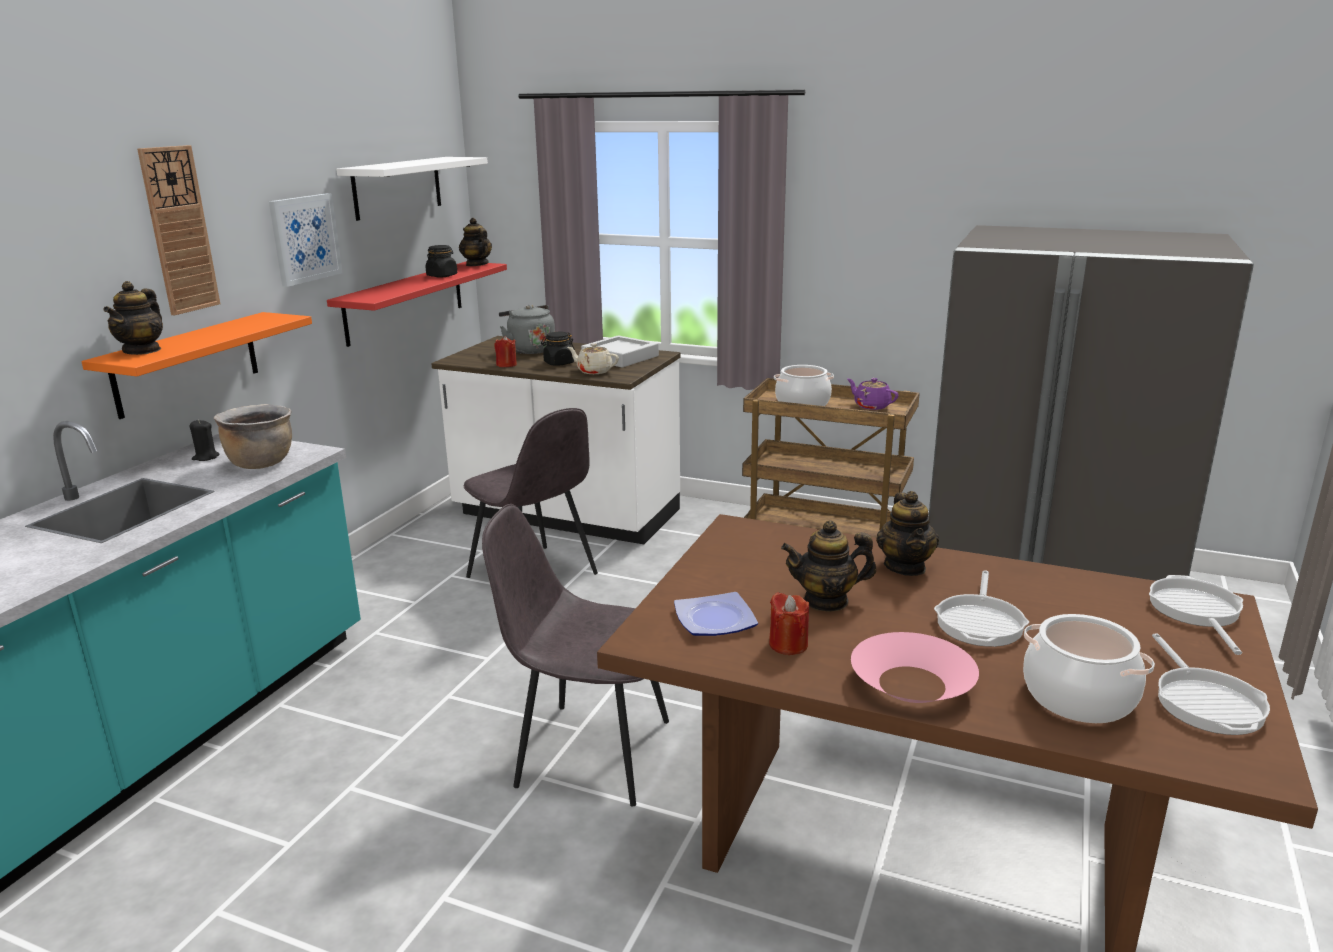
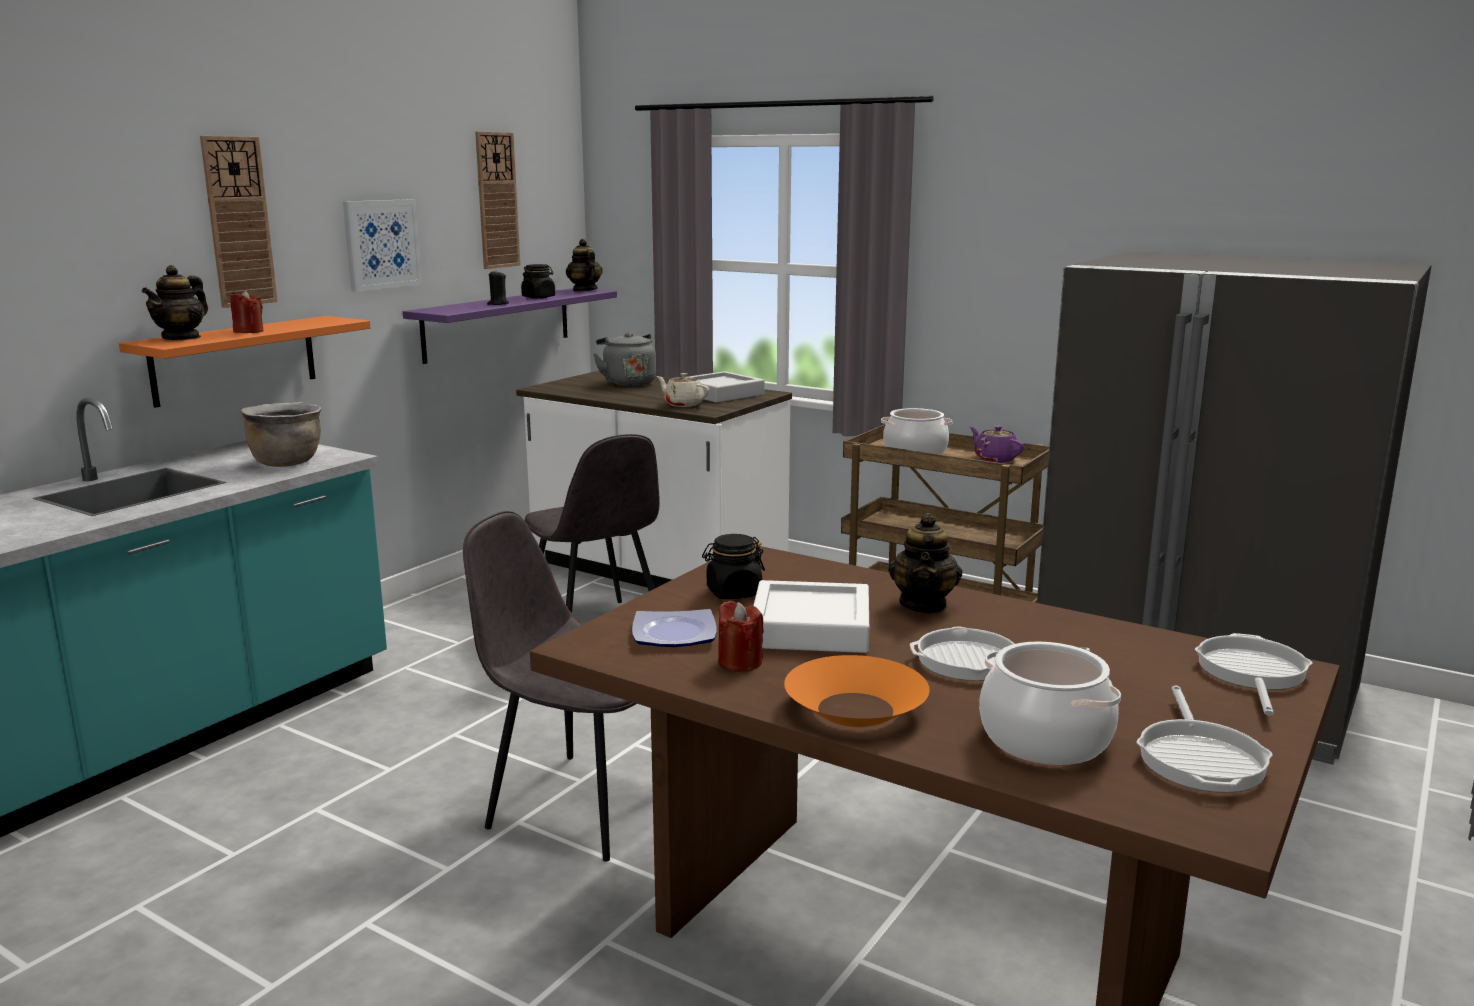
camera: 10 degrees right, 5 degrees down
black candle [190,420,219,461] -> black candle moved to [487,270,509,305]
red shelf [327,262,507,347] -> purple shelf [403,288,617,364]
white shelf [336,157,488,221] -> wall clock [475,132,520,269]
red candle [494,336,517,367] -> red candle moved to [230,290,264,333]
black jar [541,332,575,365] -> black jar moved to [702,534,765,599]
teapot [781,520,877,612] -> white tray [753,580,869,653]
pink bowl [851,632,979,703] -> orange bowl [784,655,930,727]
frying pan [934,570,1029,647] -> frying pan turned 60 degrees clockwise [910,626,1090,681]

